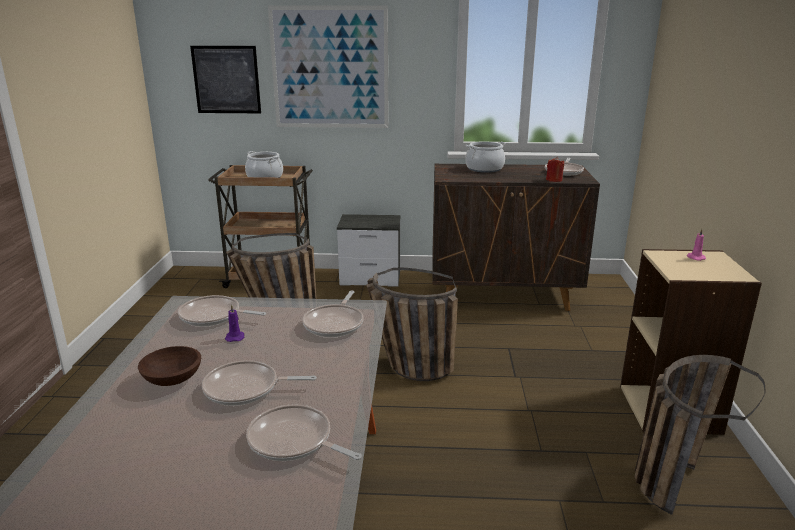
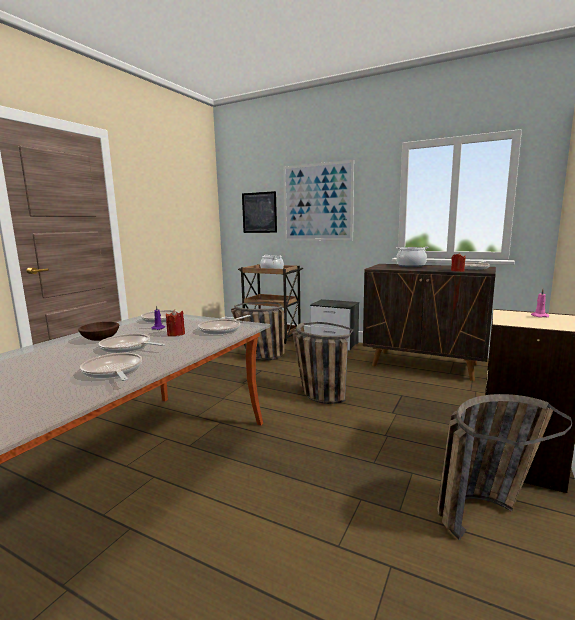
camera: 25 degrees right, 10 degrees down
none -> red candle [166,309,185,336]

